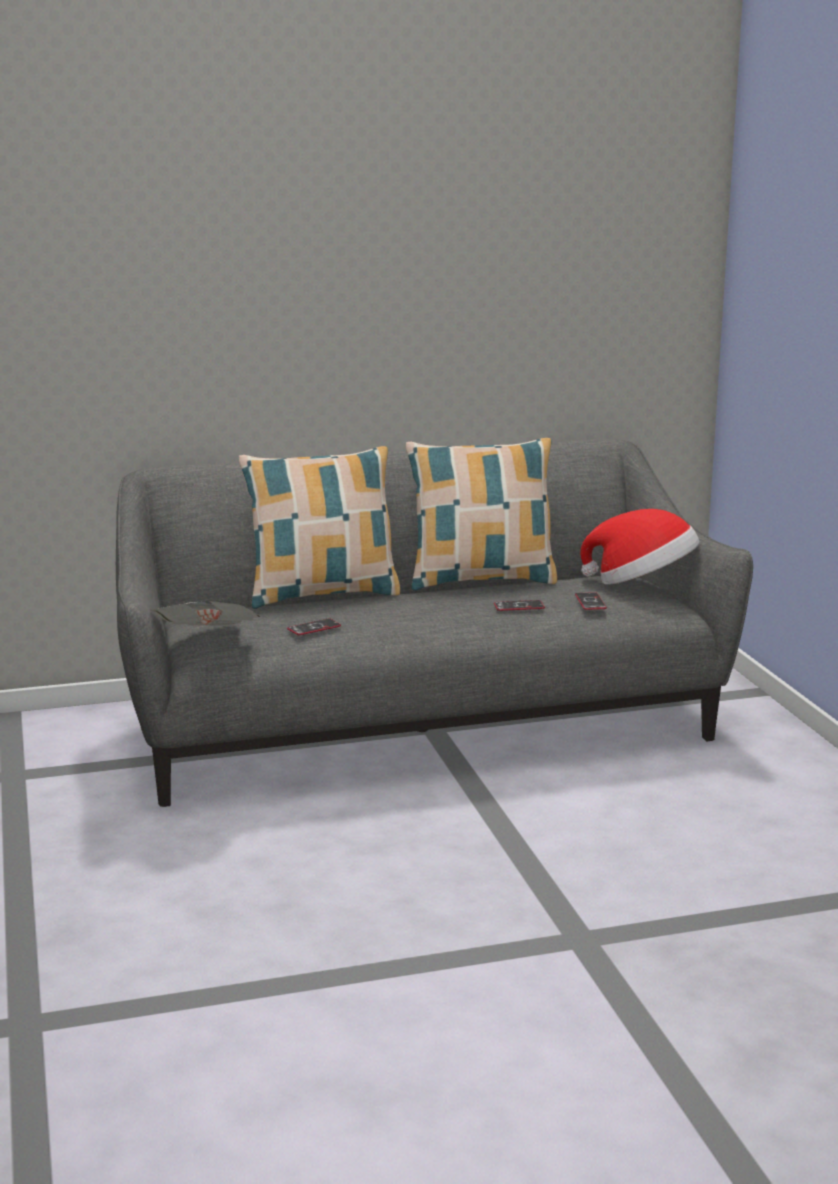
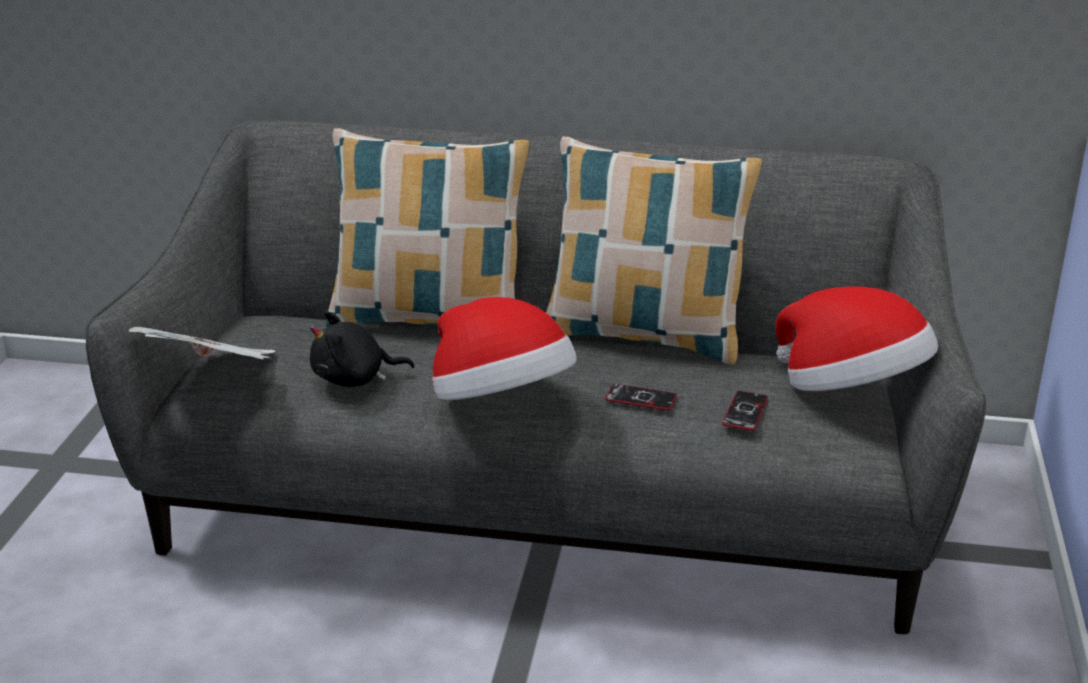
camera: 25 degrees right, 10 degrees up
phone [287,618,341,635] -> black plush toy [310,311,414,387]
none -> hat [432,297,577,400]

